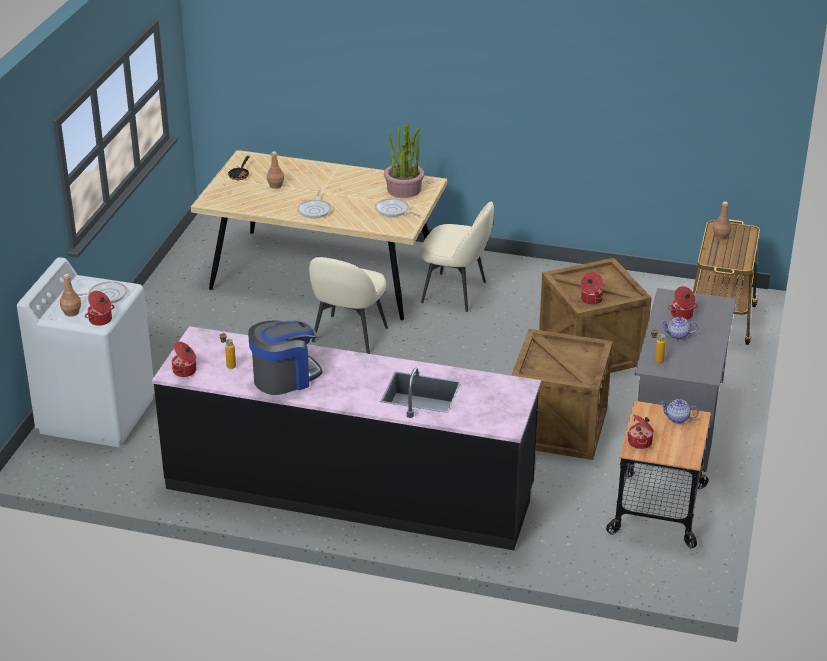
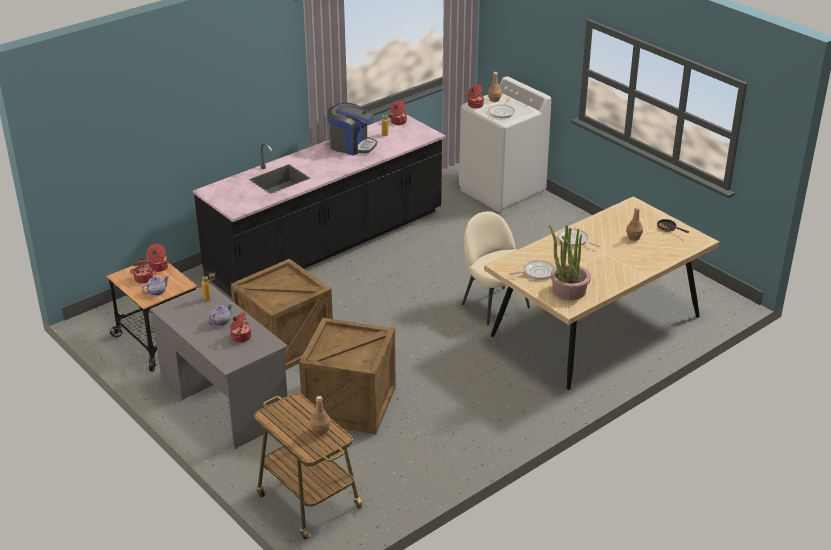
camera: 125 degrees right, 0 degrees up
coffee machine [248,320,322,395] -> coffee machine turned 75 degrees counterclockwise [327,103,377,155]
beige chair [420,202,494,312] -> none
cooking pot [580,272,603,305] -> cooking pot moved to [130,258,156,284]

